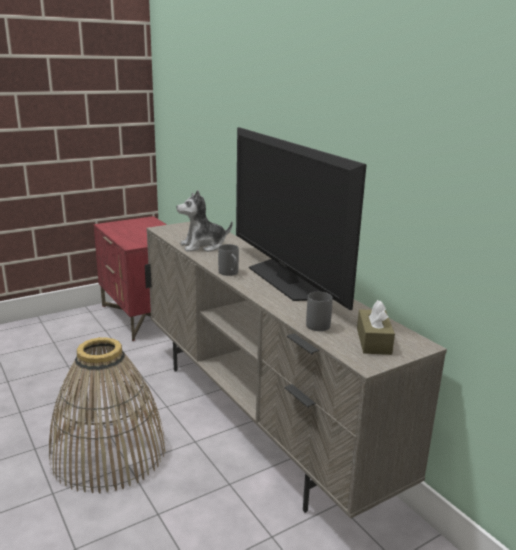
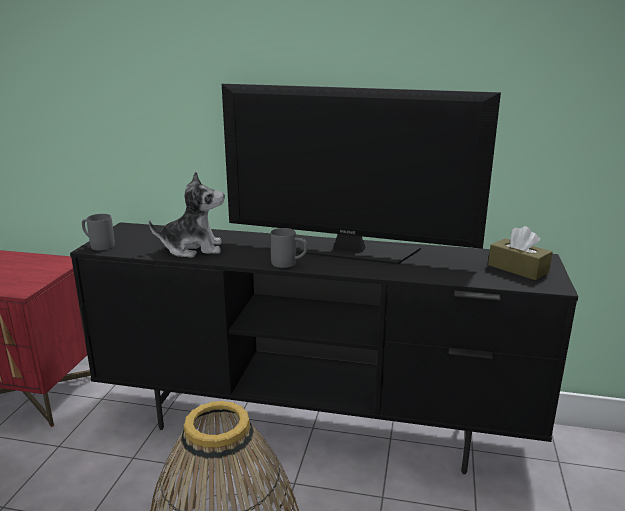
camera: 45 degrees left, 0 degrees up
beige tv stand [145,222,447,519] -> black tv stand [70,222,578,474]
plush toy [176,190,233,252] -> plush toy turned 120 degrees counterclockwise [149,171,224,257]
grey mug [306,292,333,331] -> grey mug moved to [82,214,115,251]

